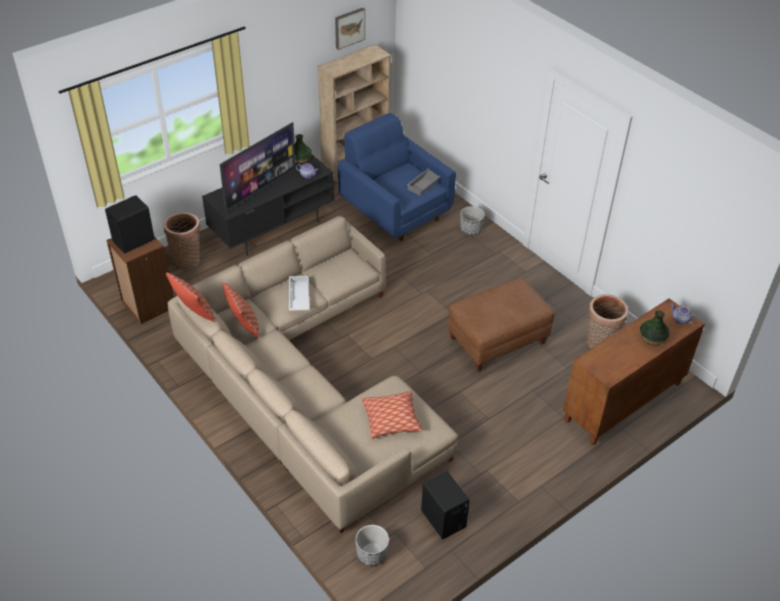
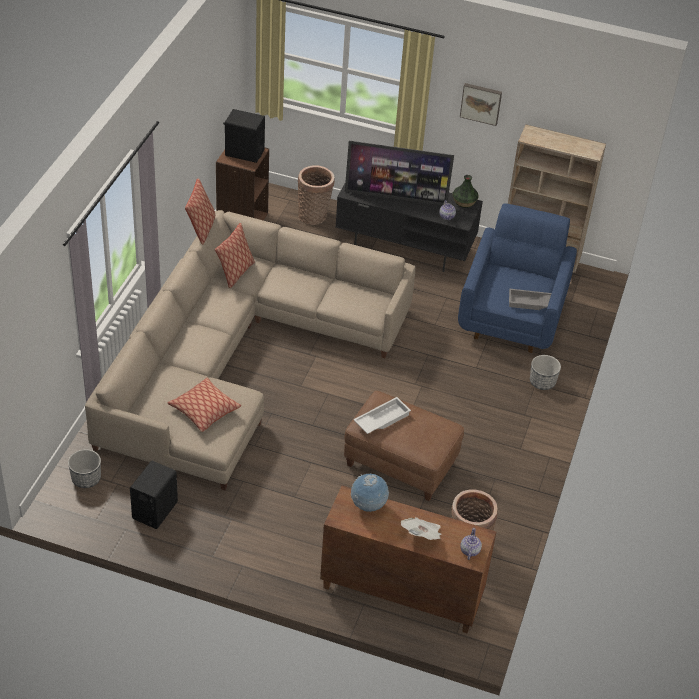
camera: 55 degrees right, 0 degrees up
white tray [289,276,309,311] -> white tray moved to [353,397,411,434]
picture [335,8,365,50] -> picture moved to [460,83,502,126]
vase [640,310,670,345] -> newspaper [401,517,442,540]
none -> globe [351,474,389,512]

